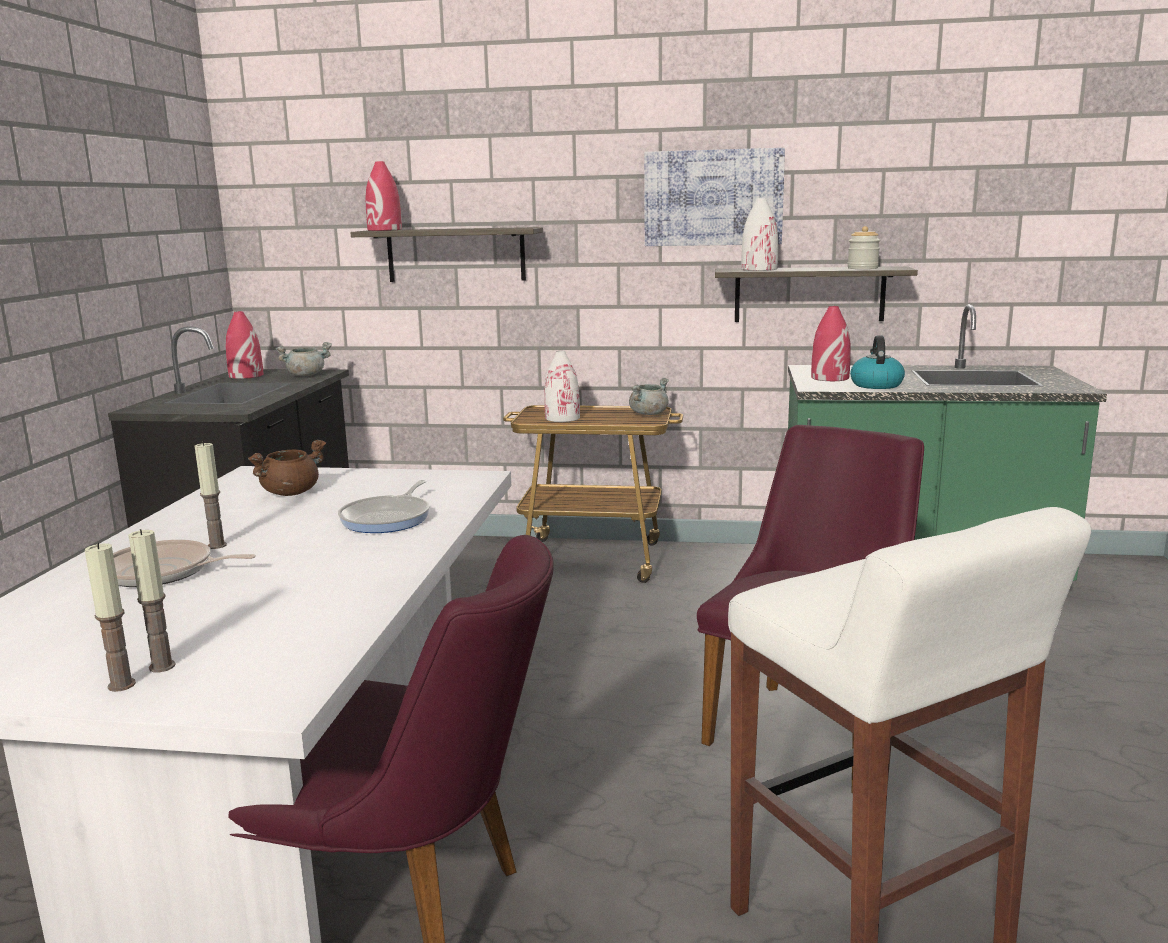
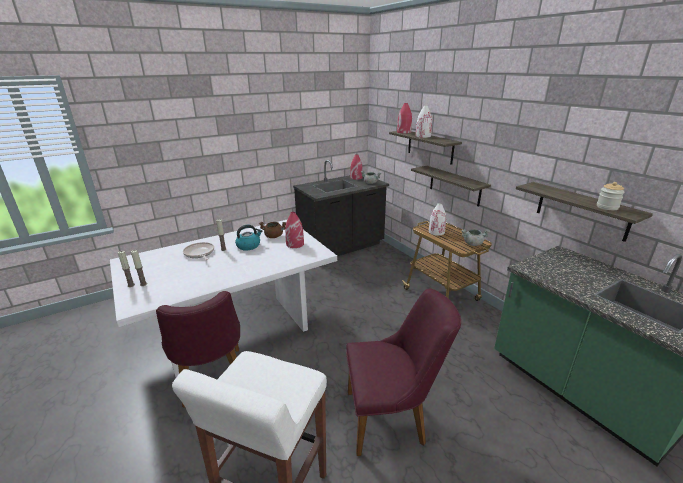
camera: 50 degrees right, 10 degrees up
frying pan [338,480,430,533] -> none
picture [644,148,785,246] -> none
white vase [741,198,778,271] -> white vase moved to [416,105,432,138]
red vase [811,306,851,381] -> red vase moved to [285,212,304,248]
kettle [850,335,905,389] -> kettle moved to [235,225,262,251]
none -> shelf [411,166,491,207]

